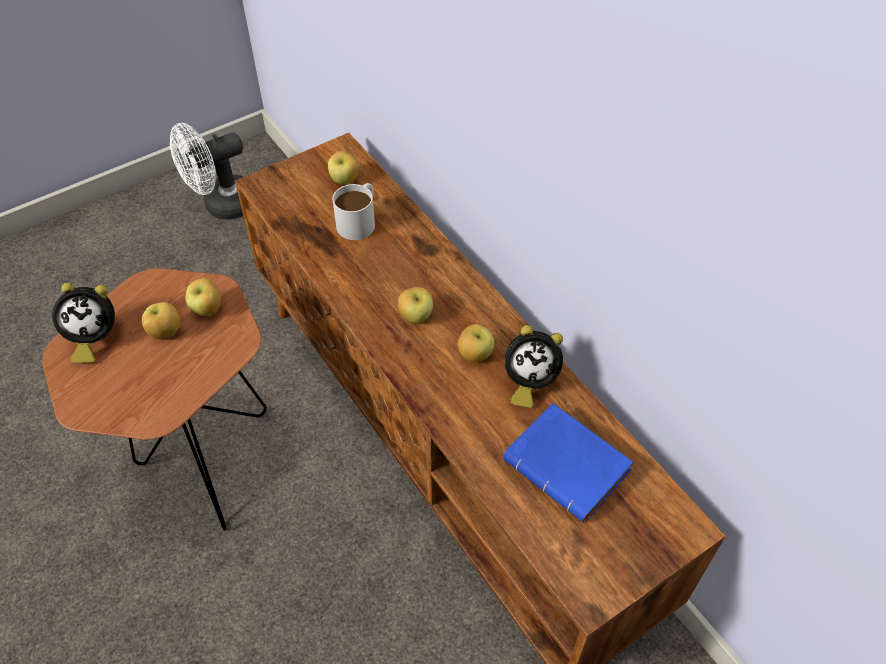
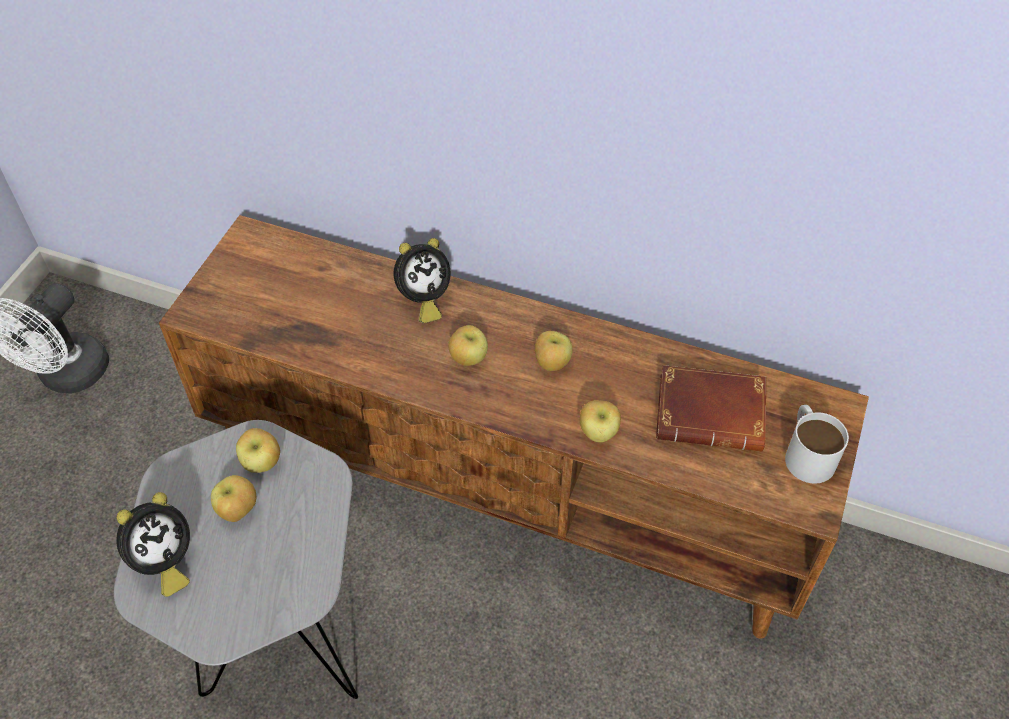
camera: 35 degrees left, 0 degrees up
brown side table [42,268,267,531] -> grey side table [114,420,358,699]
apple [328,151,359,184] -> apple moved to [580,400,621,442]
white mug [332,183,375,240] -> white mug moved to [785,405,849,483]
blue book [503,403,634,522] -> brown book [656,365,766,451]
alarm clock [505,325,563,408] -> alarm clock moved to [394,238,451,323]

